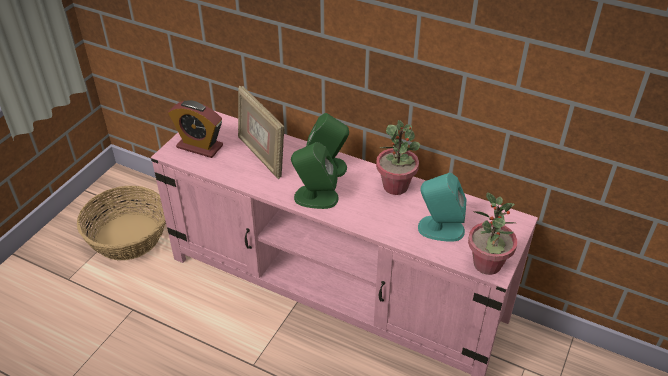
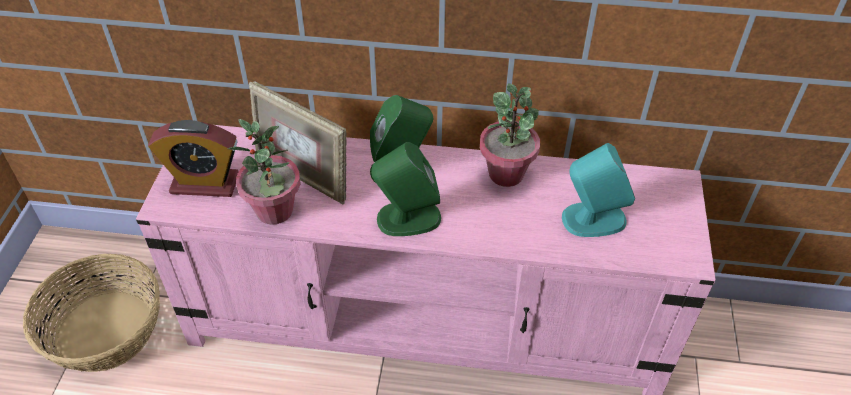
camera: 20 degrees left, 5 degrees up
potted plant [468,192,517,275] -> potted plant moved to [228,119,300,225]

